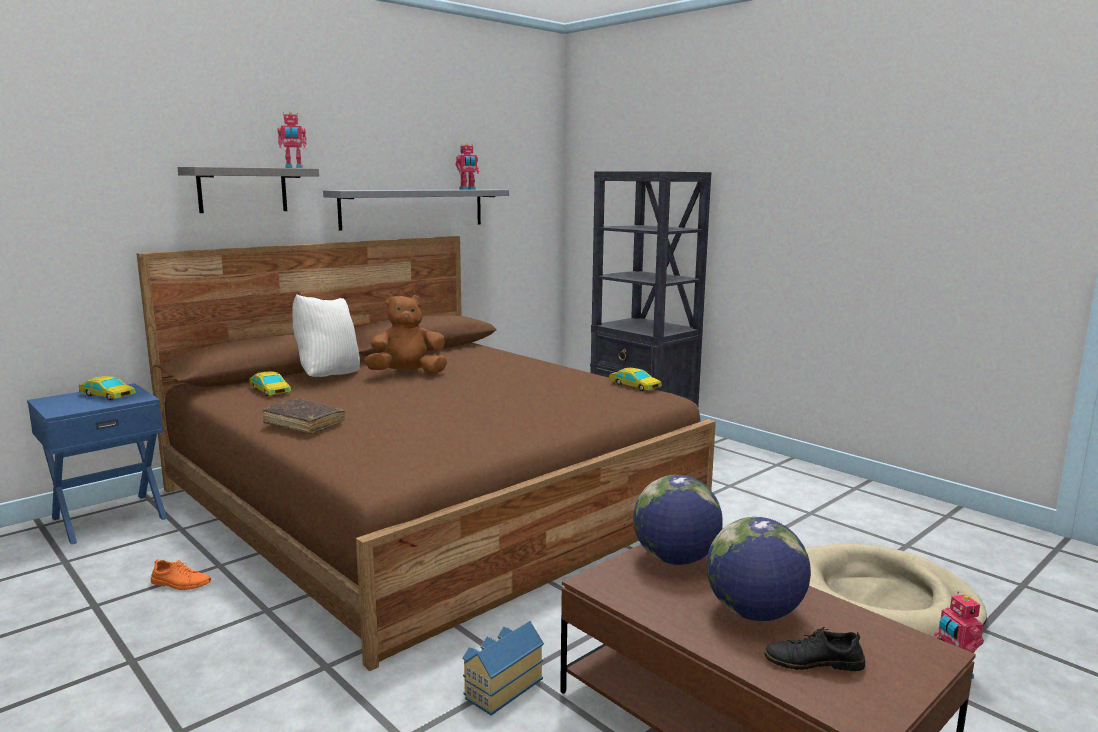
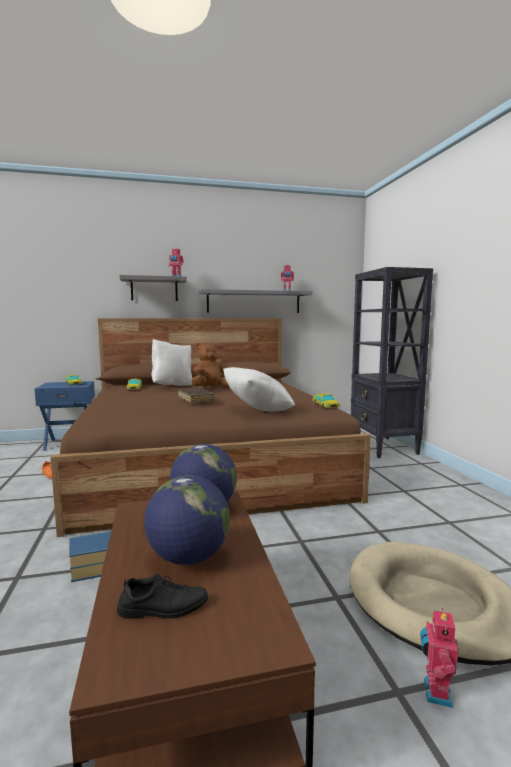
camera: 30 degrees right, 5 degrees down
brown book [263,398,345,434] -> brown book moved to [178,387,215,403]
brown plush toy [364,294,447,373] -> brown plush toy turned 45 degrees counterclockwise [192,343,230,388]
black shoe [764,627,865,671] -> black shoe turned 135 degrees clockwise [117,574,208,619]
none -> white pillow [223,367,295,412]

